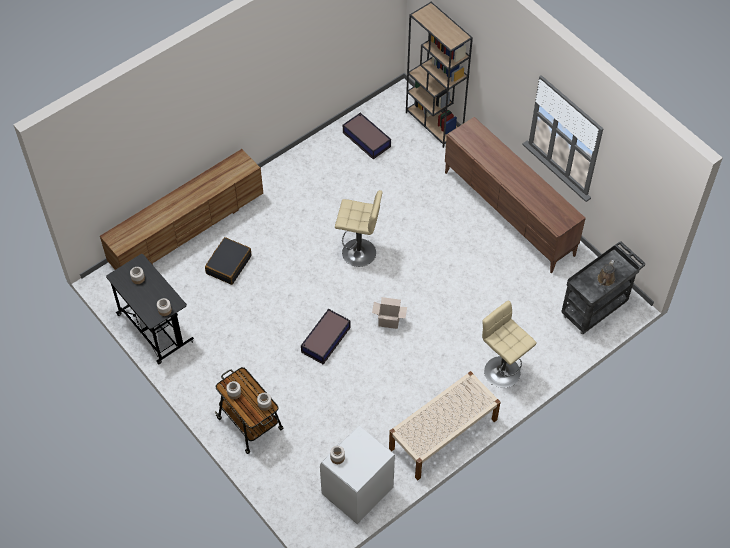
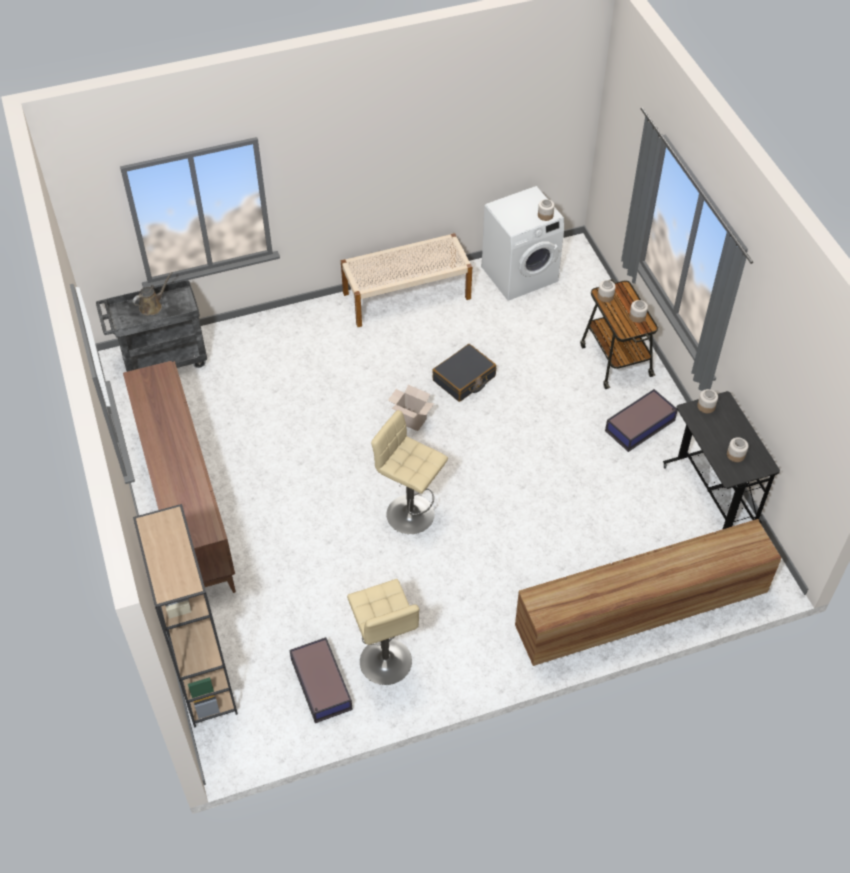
camera: 160 degrees left, 5 degrees down
black suitcase [205,237,252,285] -> black suitcase moved to [432,344,496,402]
storage box [301,309,351,365] -> storage box moved to [605,389,677,452]
beige stool [482,301,537,388] -> beige stool moved to [347,579,420,685]

